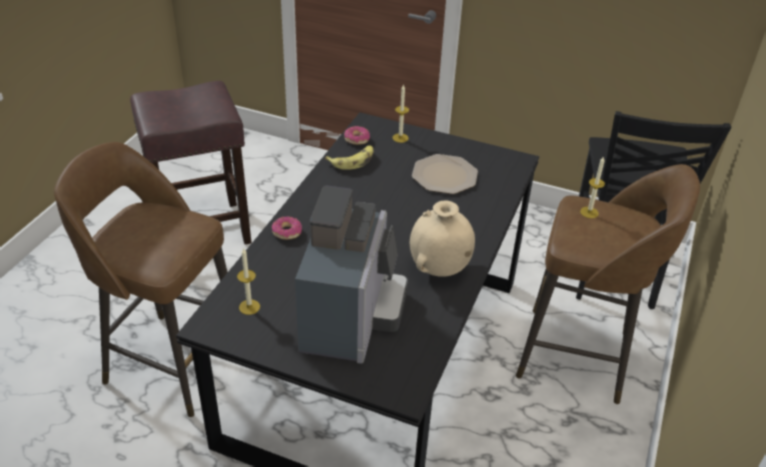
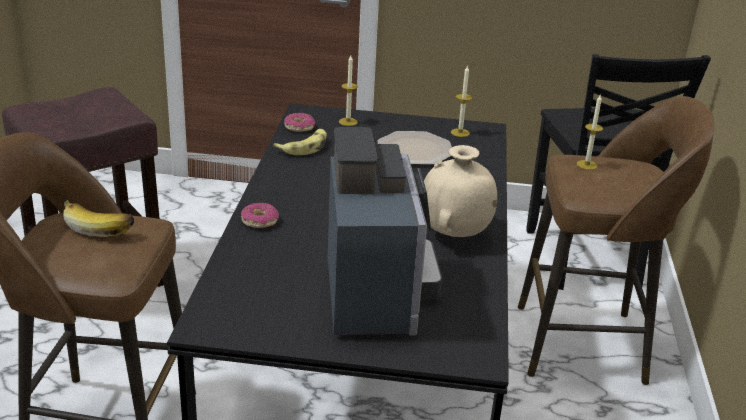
camera: 15 degrees left, 10 degrees down
candle [237,247,260,315] -> candle moved to [451,65,472,137]
none -> banana [63,200,135,237]

